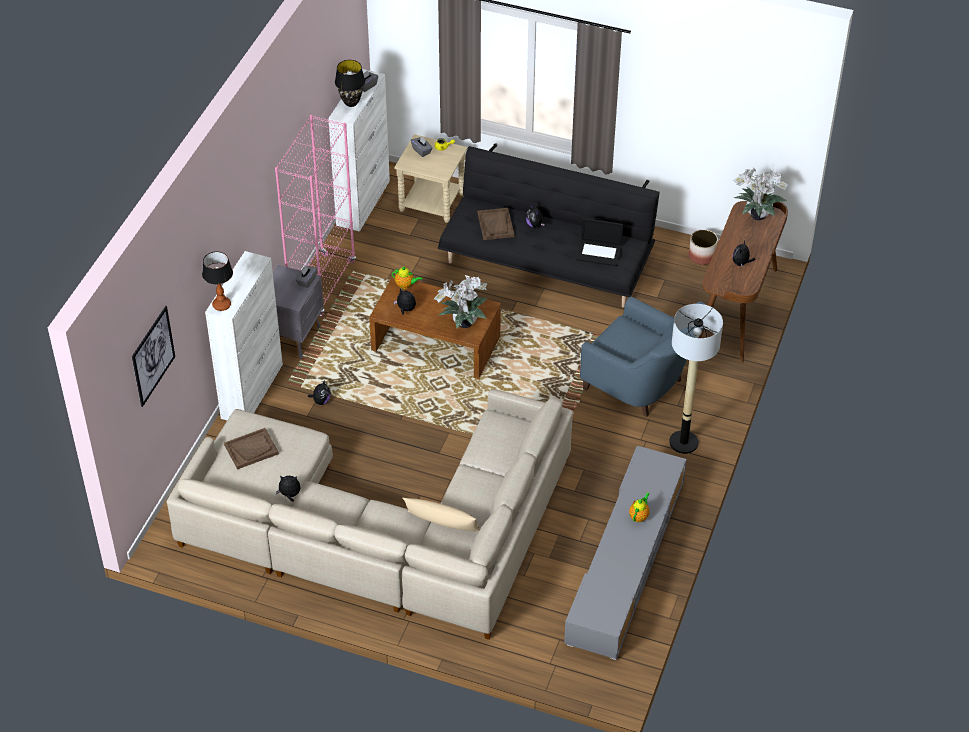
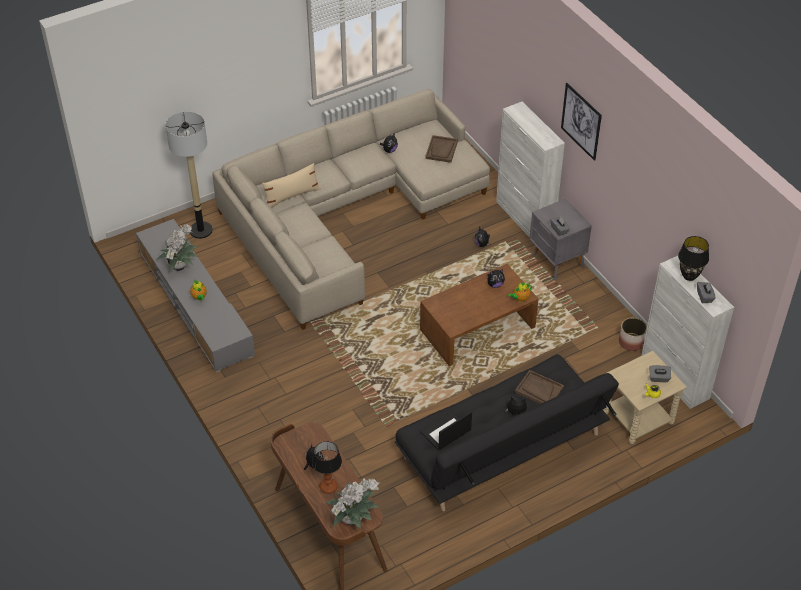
camera: 130 degrees right, 0 degrees up
picture [132,306,175,407] -> picture moved to [561,83,602,161]
table lamp [202,251,233,311] -> table lamp moved to [312,441,342,494]
pink bookcase [275,115,356,316] -> none
potted plant [434,275,488,329] -> potted plant moved to [155,224,198,271]
blue armchair [580,297,706,417] -> none
floor lamp [669,304,723,454] -> floor lamp moved to [165,111,213,239]
planter [689,230,718,265] -> planter moved to [619,318,647,351]

